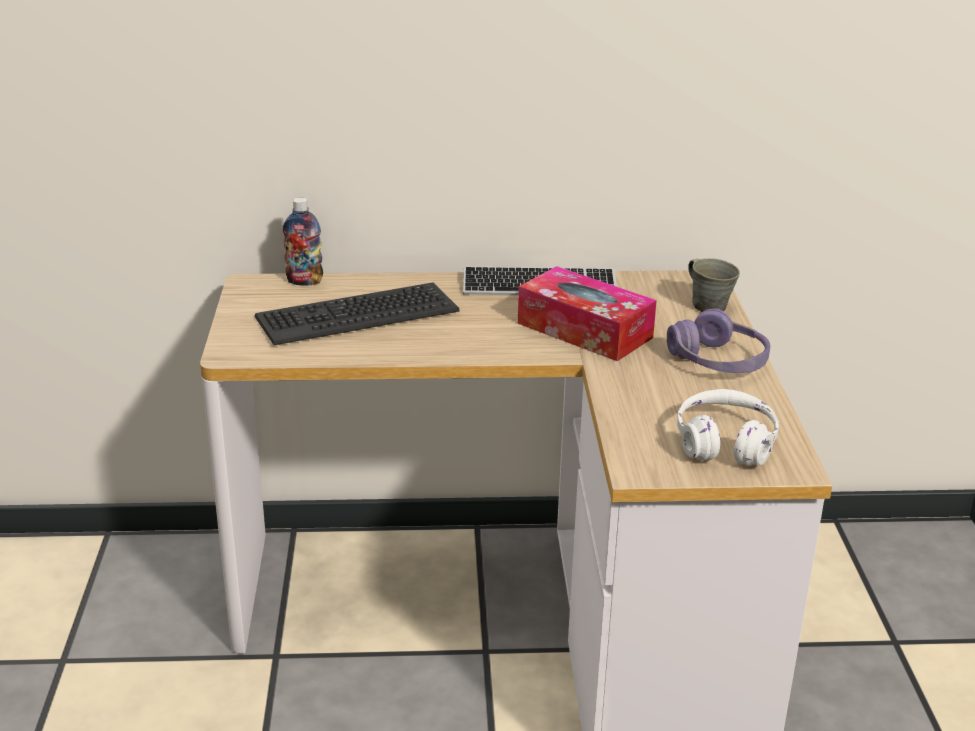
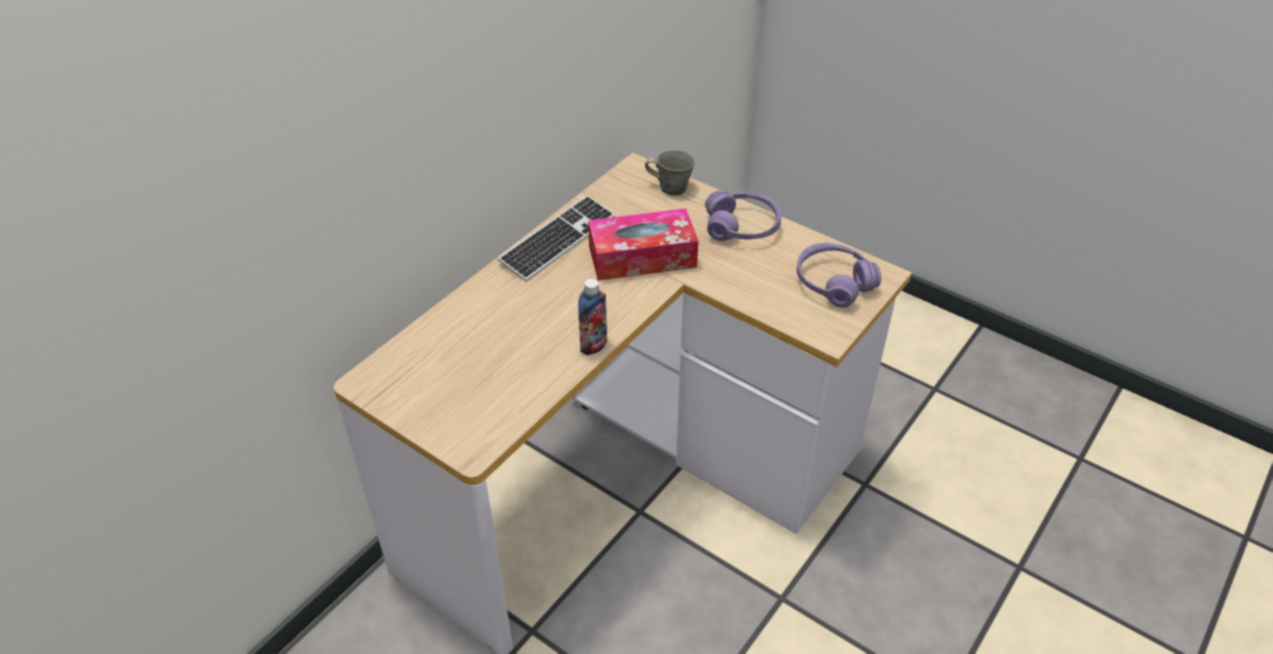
camera: 50 degrees left, 15 degrees up
keyboard [255,282,460,345] -> none
bottle [283,198,323,286] -> bottle moved to [578,279,607,355]
white headphones [677,389,779,466] -> purple headphones [797,243,881,308]

